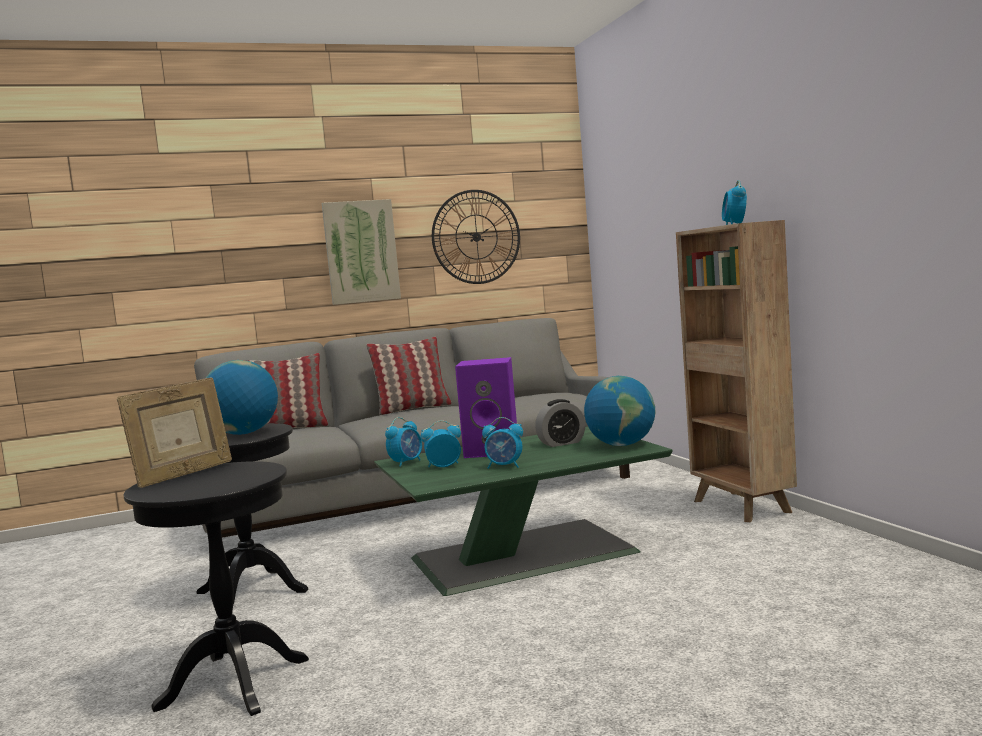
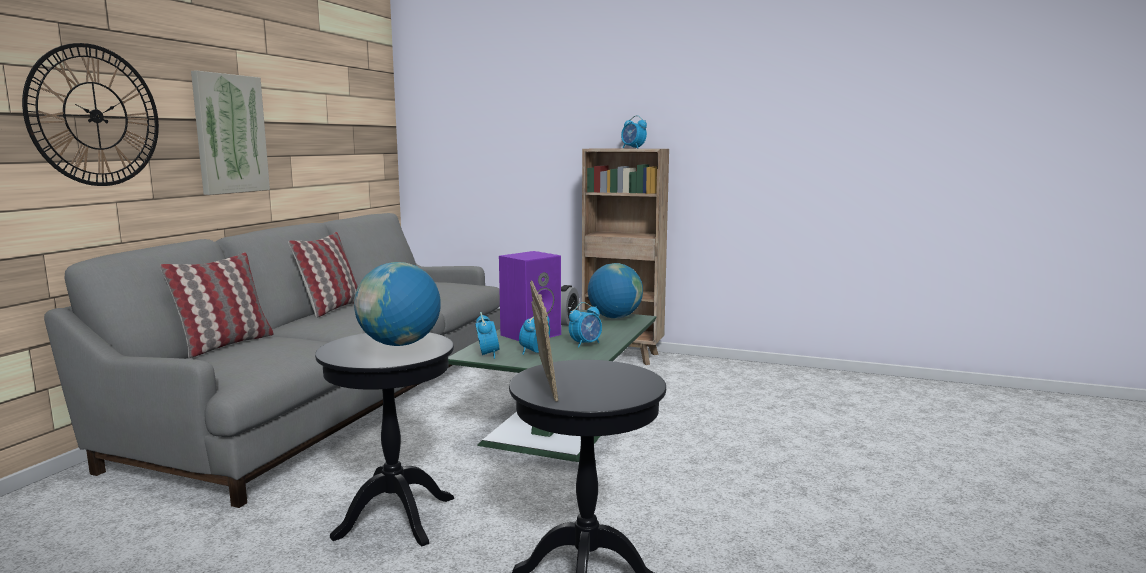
camera: 50 degrees left, 5 degrees up
wall clock [432,190,520,284] -> wall clock moved to [22,43,159,186]

